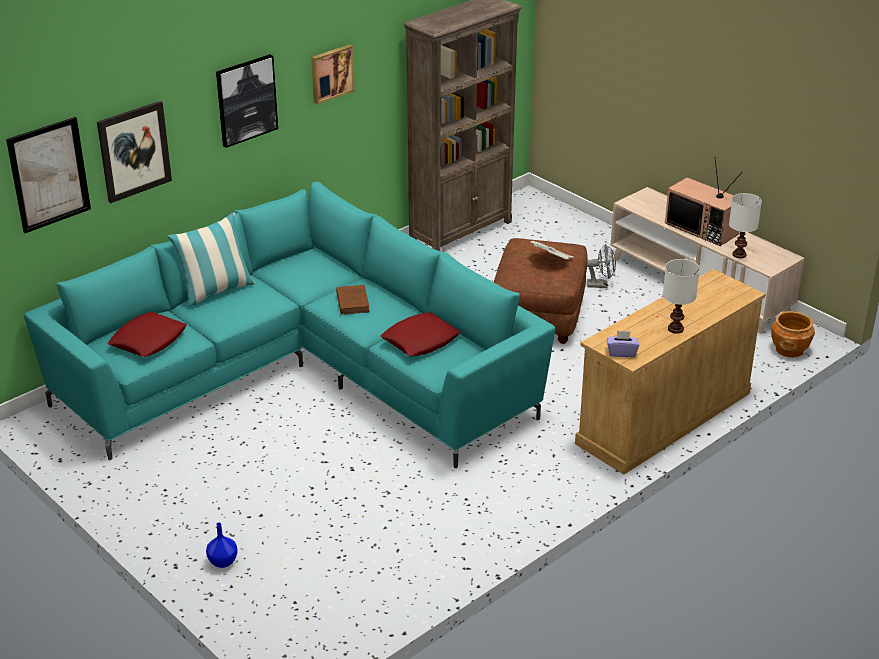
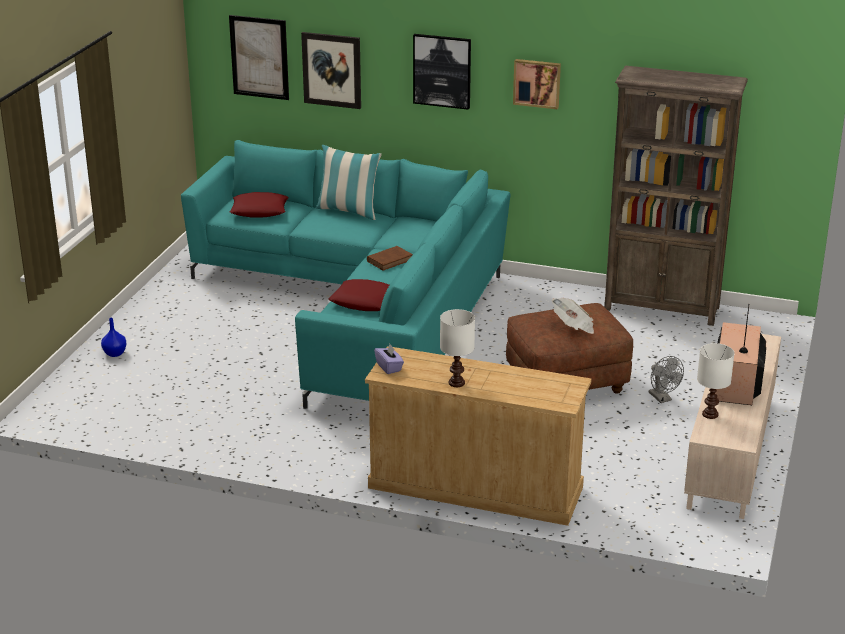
camera: 60 degrees right, 5 degrees down
brown planter [771,311,815,358] -> none

